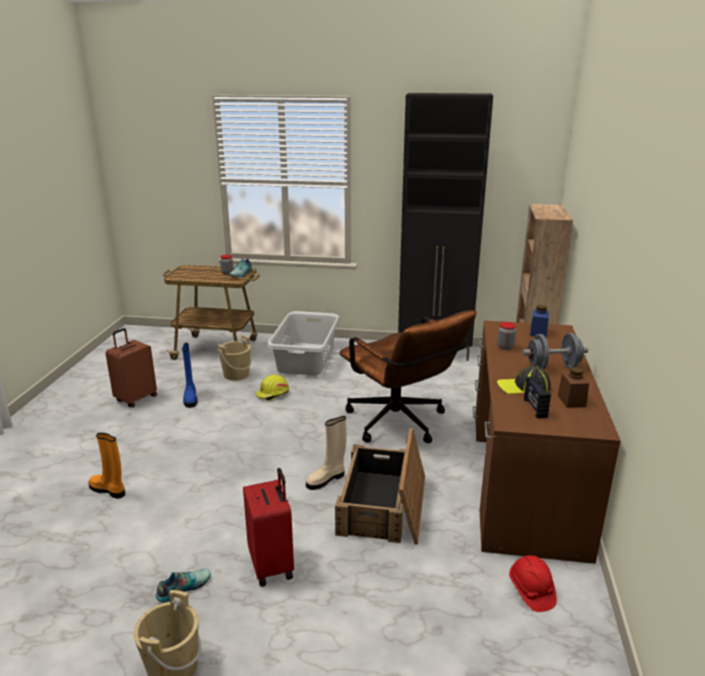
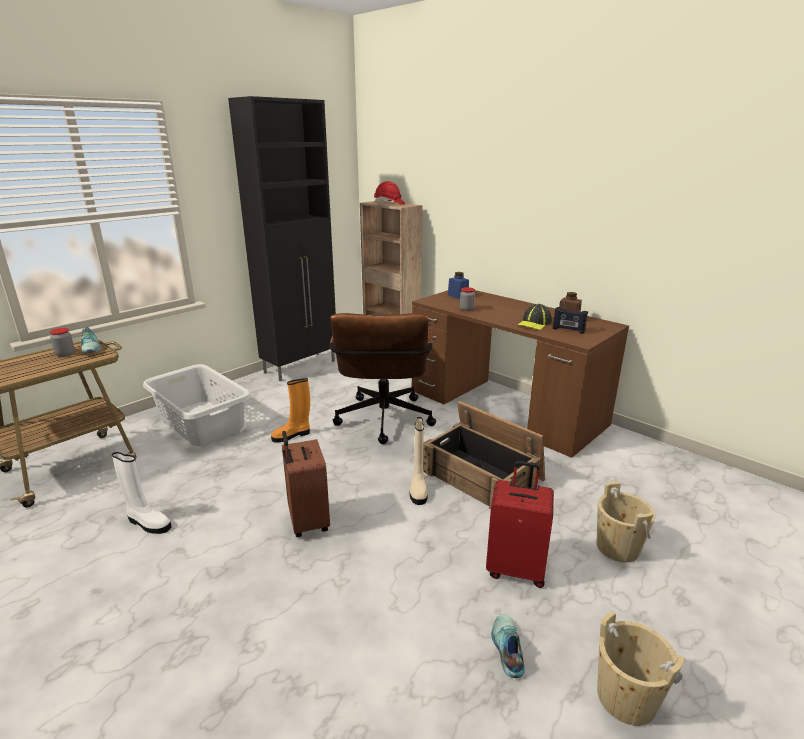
camera: 55 degrees left, 0 degrees up
orange boot [88,433,125,499] -> orange boot moved to [271,378,310,443]
brown suitcase [105,328,157,407] -> brown suitcase moved to [282,431,330,537]
blue boot [182,343,197,408] -> white boot [112,452,172,534]
beige bucket [218,335,252,381] -> beige bucket moved to [597,482,655,562]
yellow hard hat [256,374,289,401] -> none
brown office chair [340,310,476,443] -> brown office chair turned 90 degrees clockwise [330,313,436,444]
red hard hat [509,555,557,612] -> red hard hat moved to [374,181,405,205]
grey dumbbell [522,333,588,369] -> none

